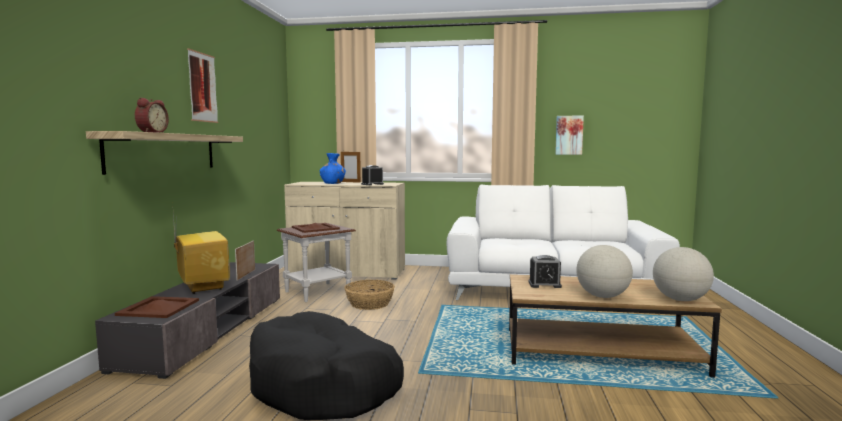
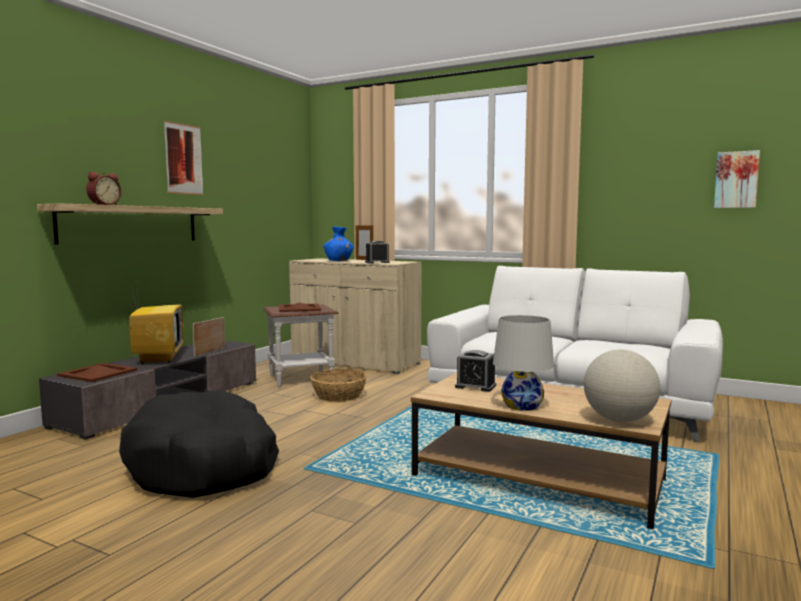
camera: 20 degrees right, 0 degrees up
picture [555,116,584,155] -> picture moved to [714,150,760,208]
globe [576,245,633,298] -> white table lamp [493,315,554,411]

